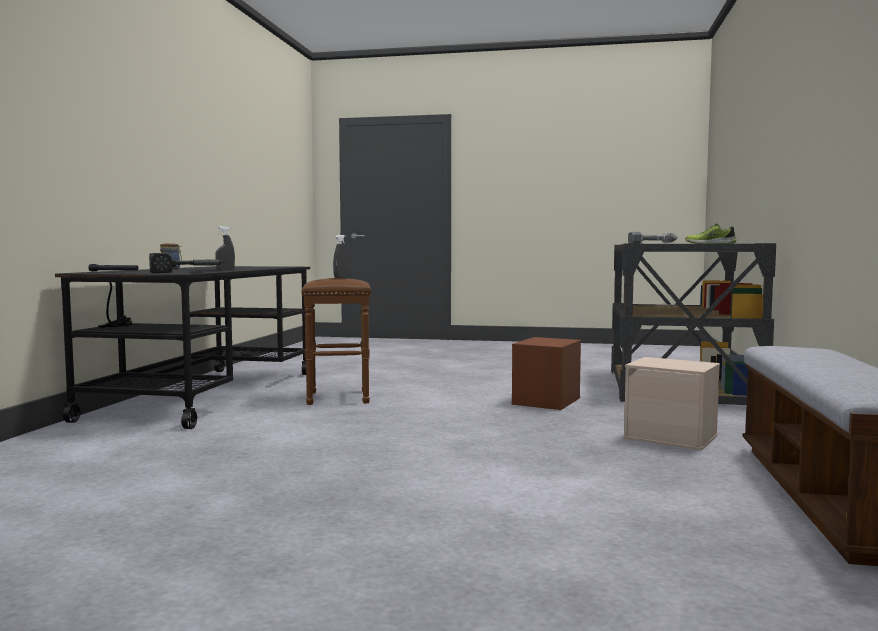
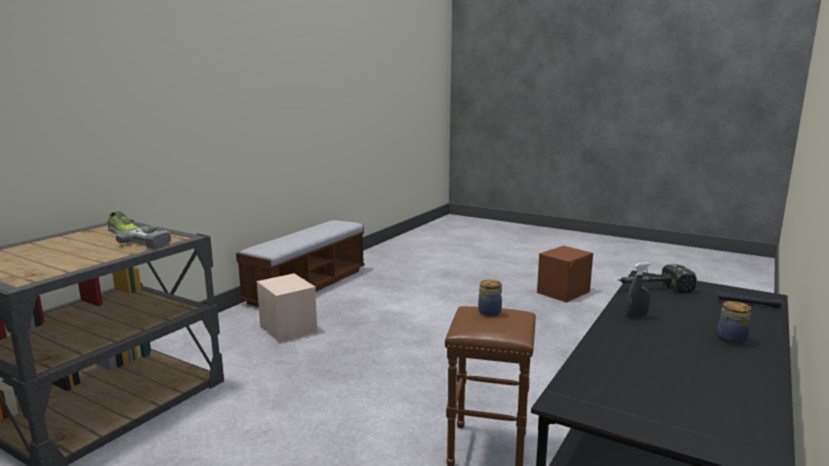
camera: 160 degrees left, 10 degrees up
grey spray bottle [333,235,348,278] -> jar [478,280,502,316]
brown storage box [511,337,581,410] -> brown storage box moved to [537,246,593,303]

